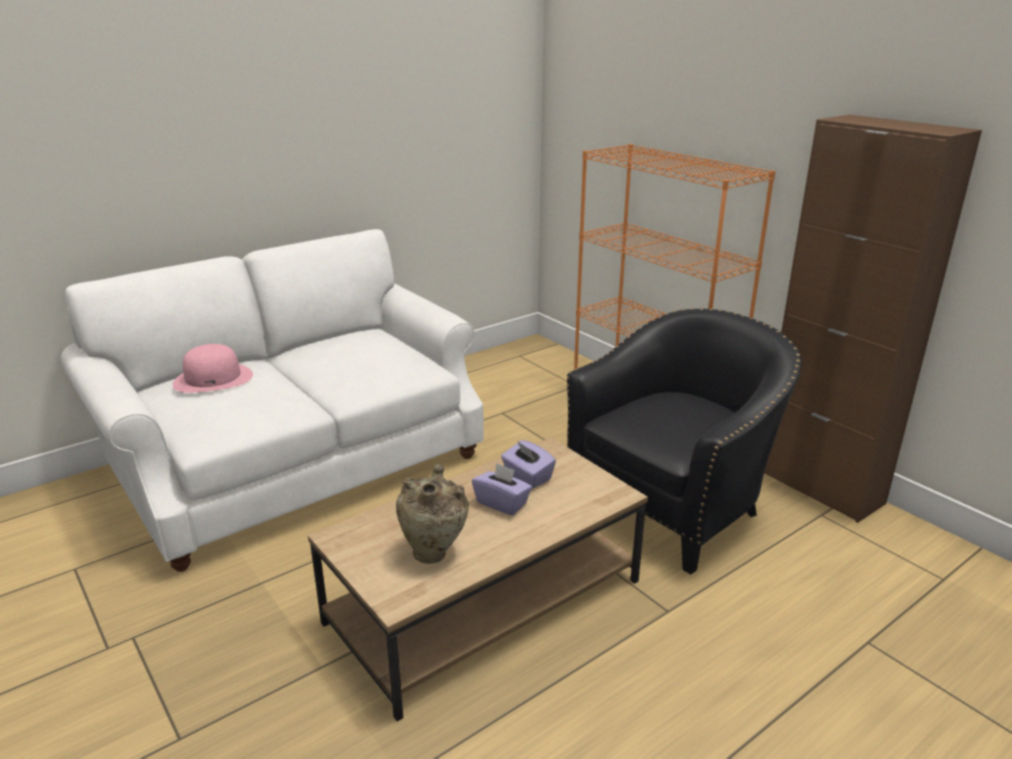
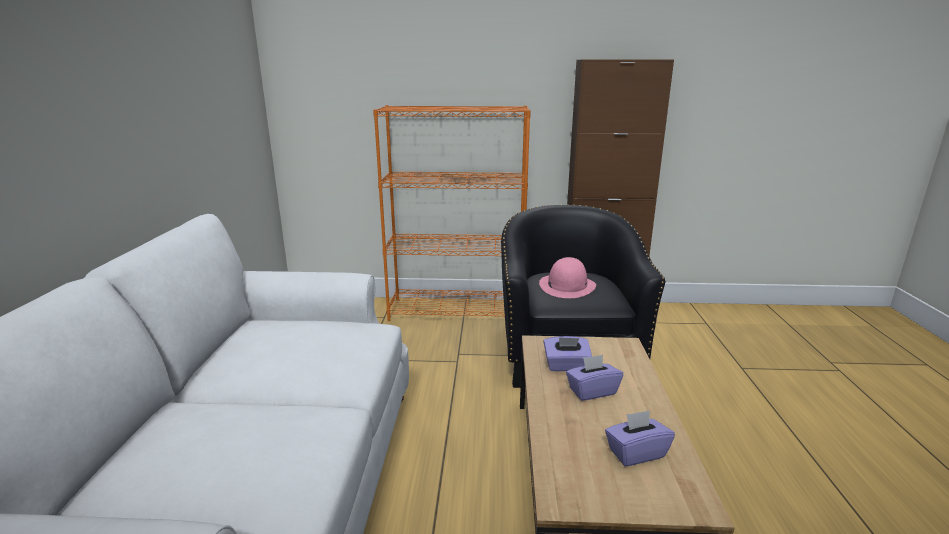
camera: 50 degrees left, 5 degrees down
pink hat [173,344,253,393] -> pink hat moved to [539,257,596,298]
beige vase [396,463,469,564] -> purple tissue box [605,410,675,466]

